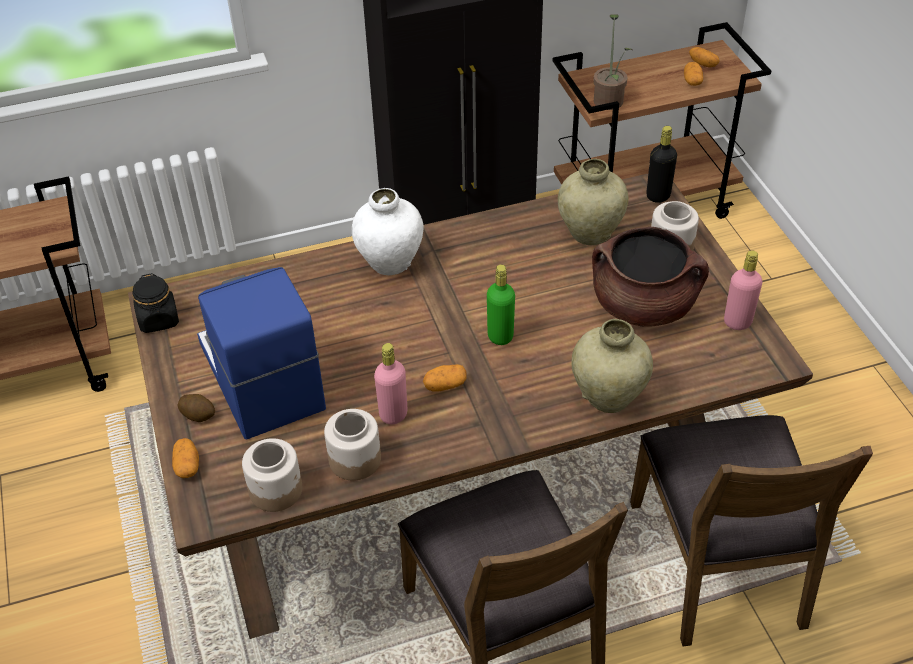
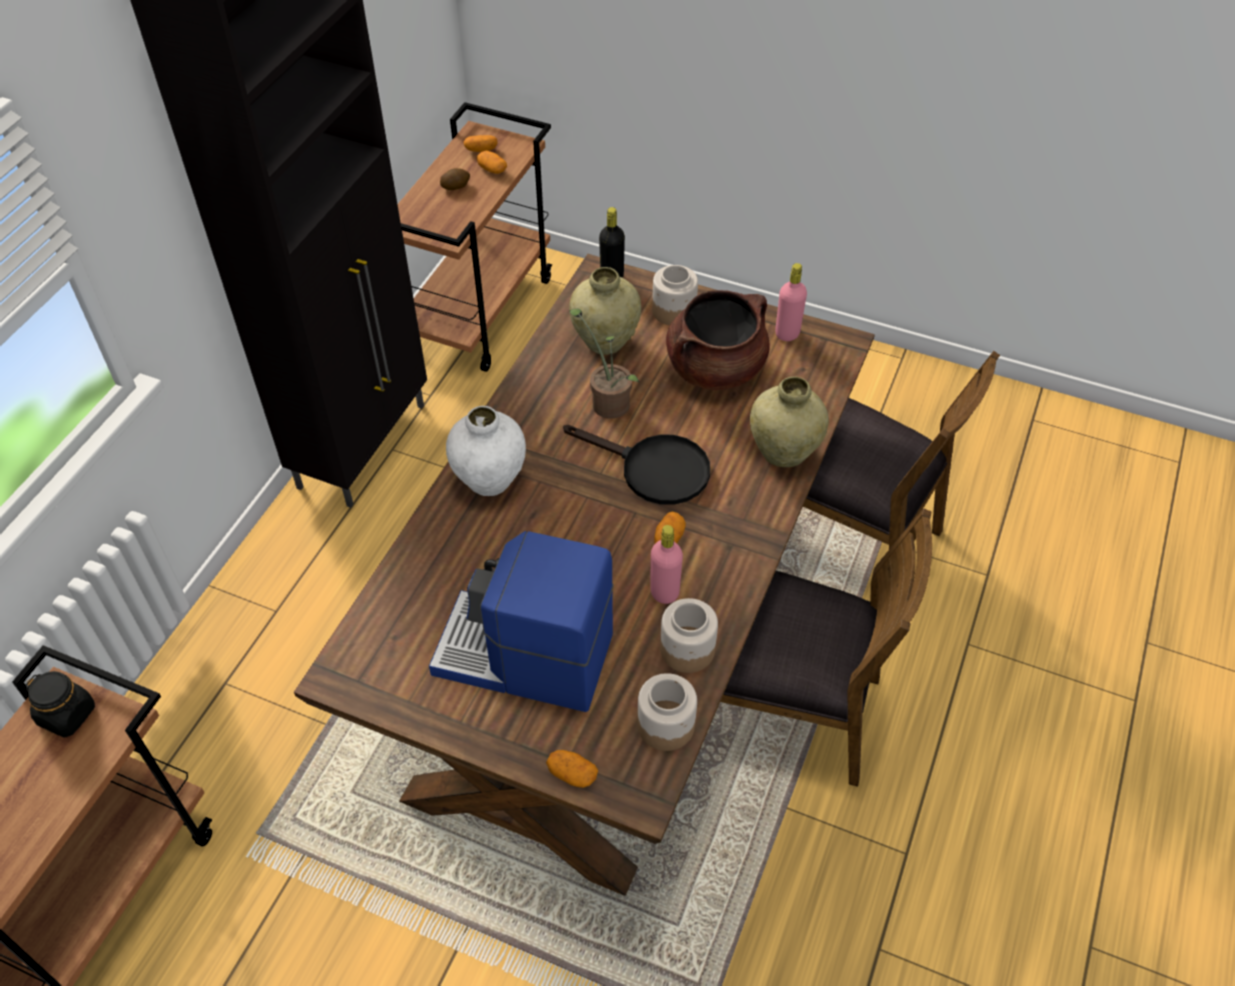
camera: 50 degrees left, 5 degrees up
black jar [132,273,179,333] -> black jar moved to [25,671,95,737]
potato [177,394,215,422] -> potato moved to [440,168,470,190]
green bottle [487,265,515,345] -> black frying pan [563,425,710,505]
potted plant [593,14,633,110] -> potted plant moved to [570,308,639,419]

